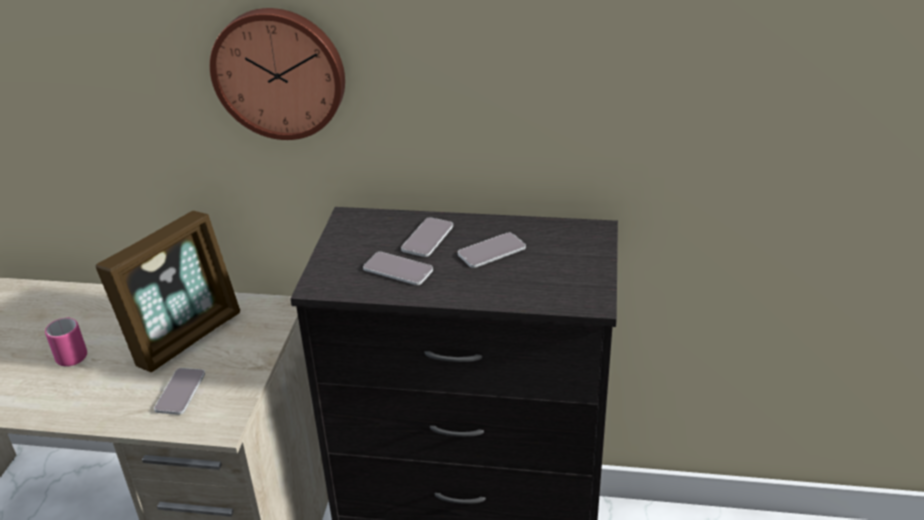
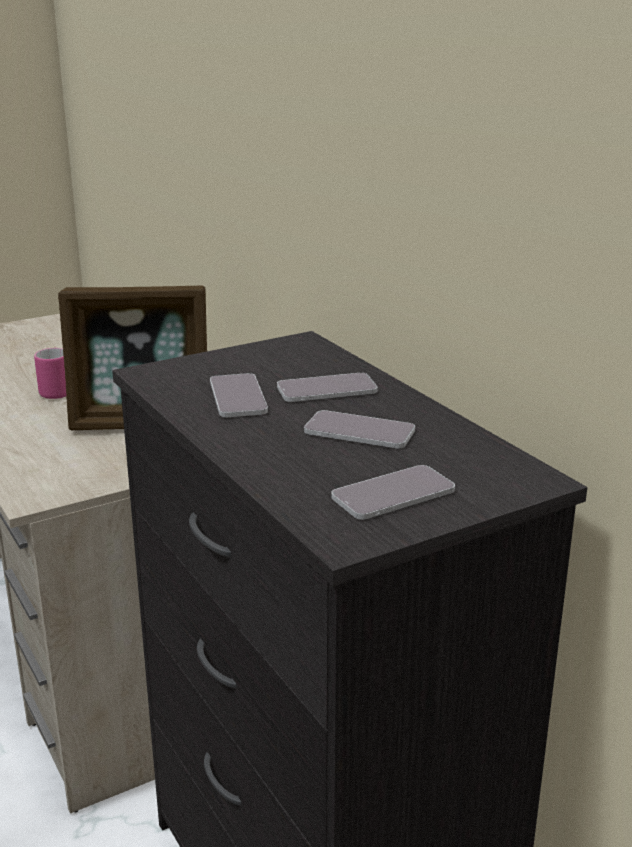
camera: 50 degrees right, 10 degrees down
phone [154,368,205,415] -> phone moved to [331,465,455,520]
wall clock [210,8,345,140] -> none

